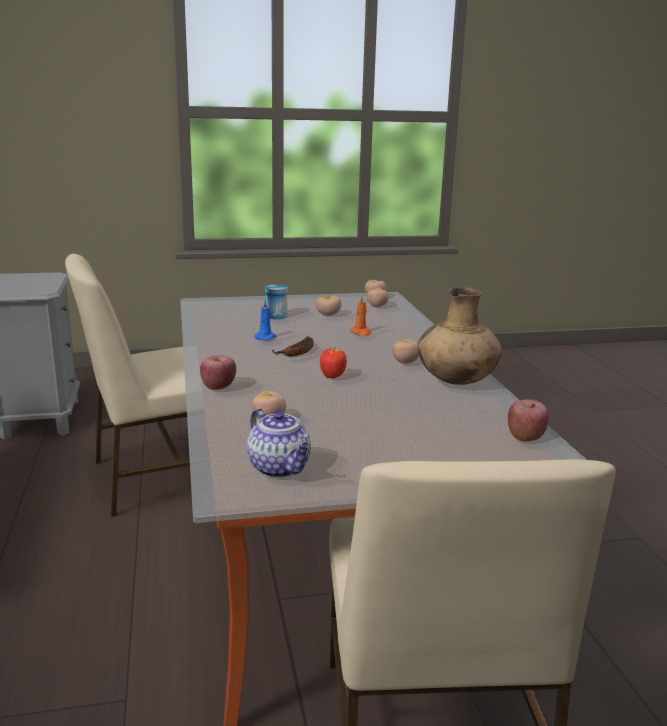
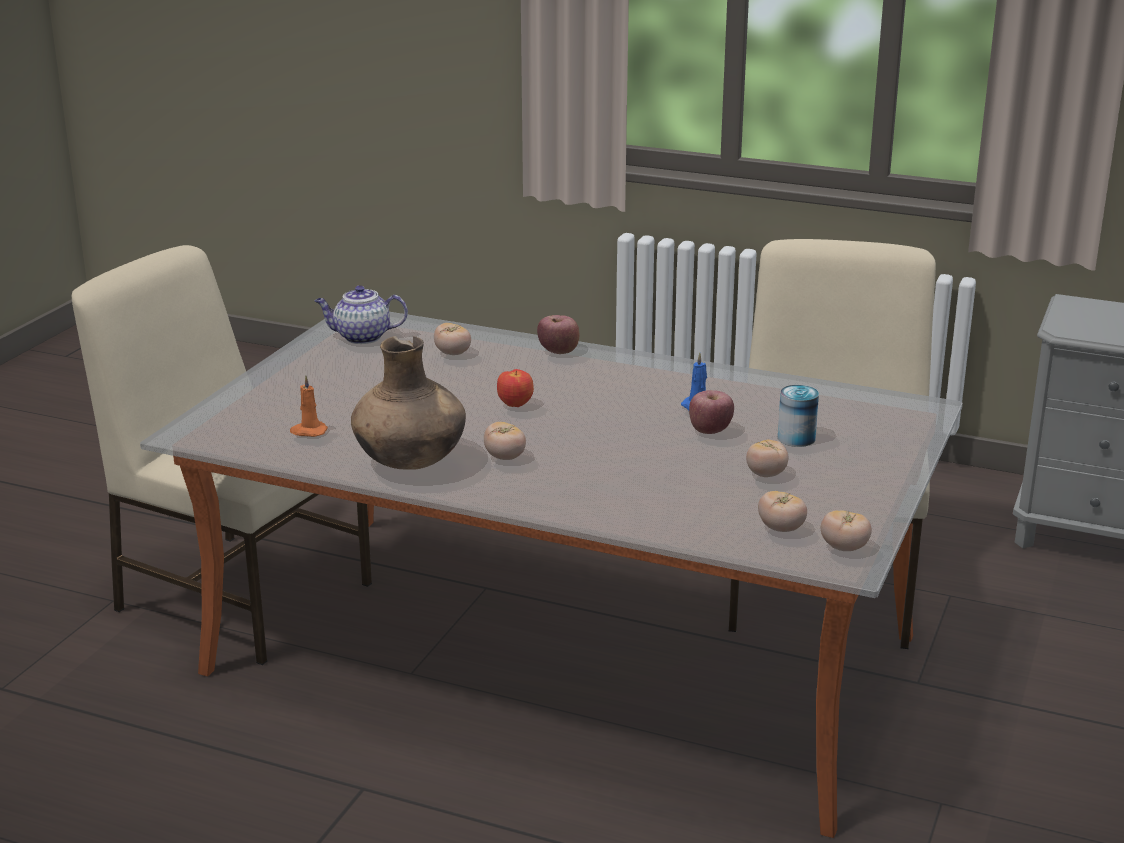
camera: 125 degrees right, 5 degrees up
banana [273,336,314,356] -> none
orange candle [350,295,371,336] -> orange candle moved to [290,375,328,437]
apple [508,399,549,441] -> apple moved to [689,390,734,434]

